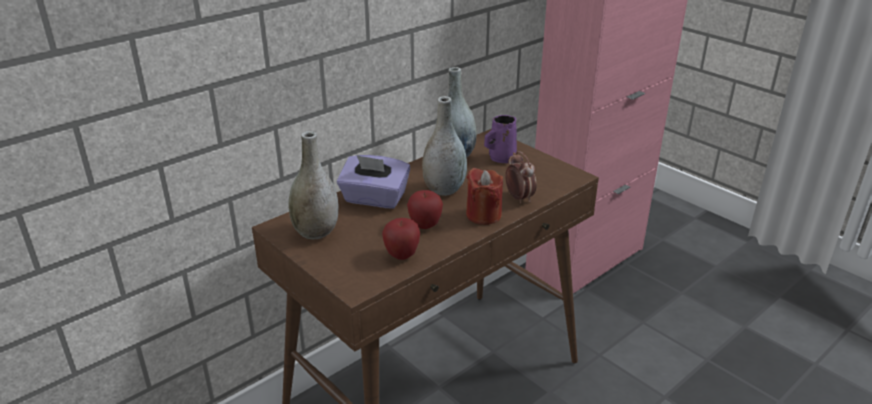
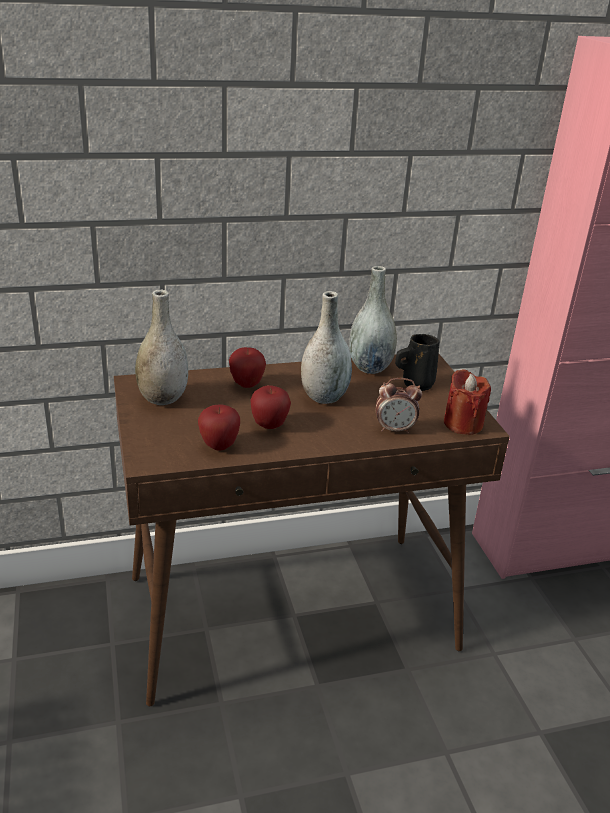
camera: 25 degrees right, 0 degrees up
purple tissue box [337,155,410,209] -> apple [229,347,266,388]
red candle [466,168,503,225] -> red candle moved to [444,369,491,435]
purple mug [484,115,517,163] -> black mug [395,334,440,391]
alarm clock [505,151,537,203] -> alarm clock turned 90 degrees clockwise [376,378,422,434]

